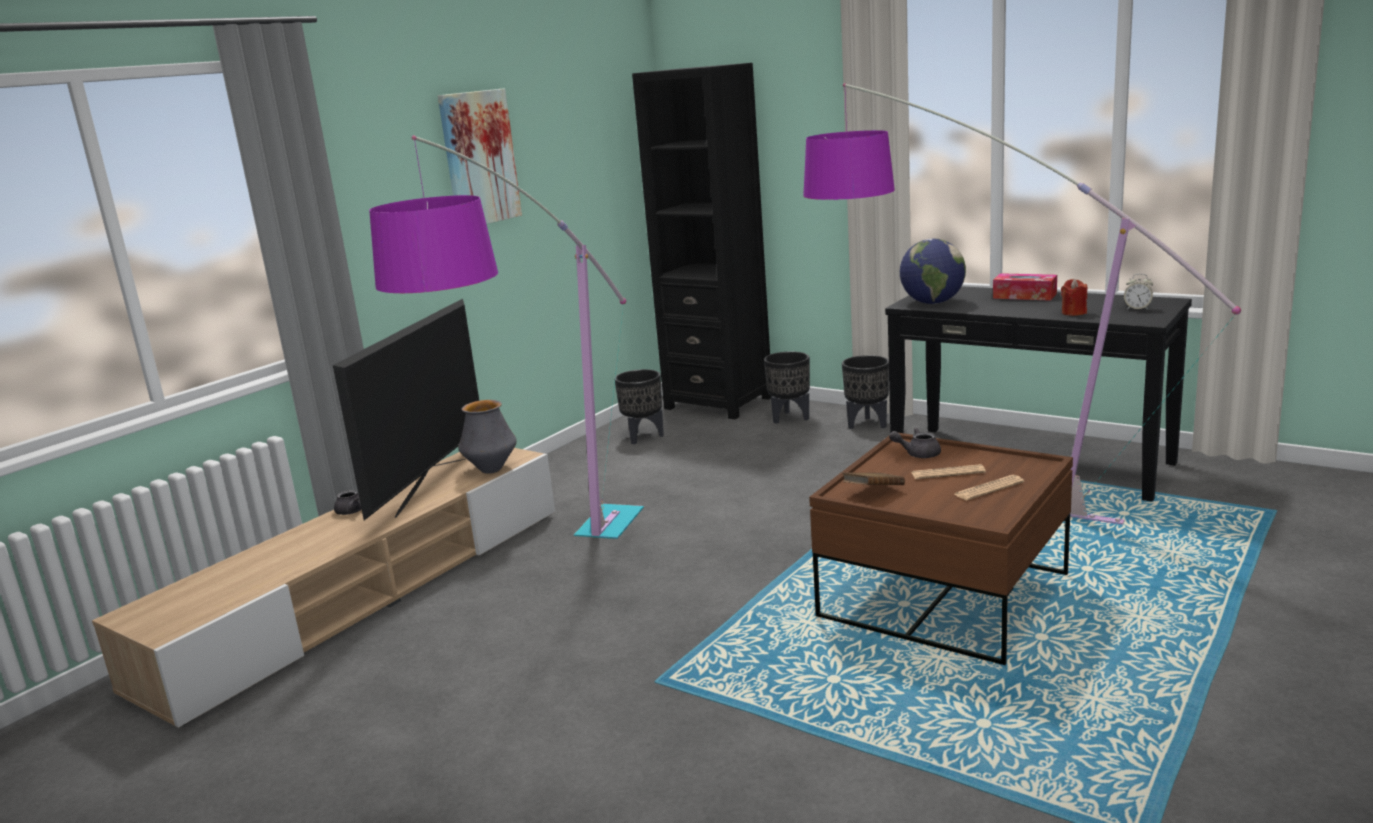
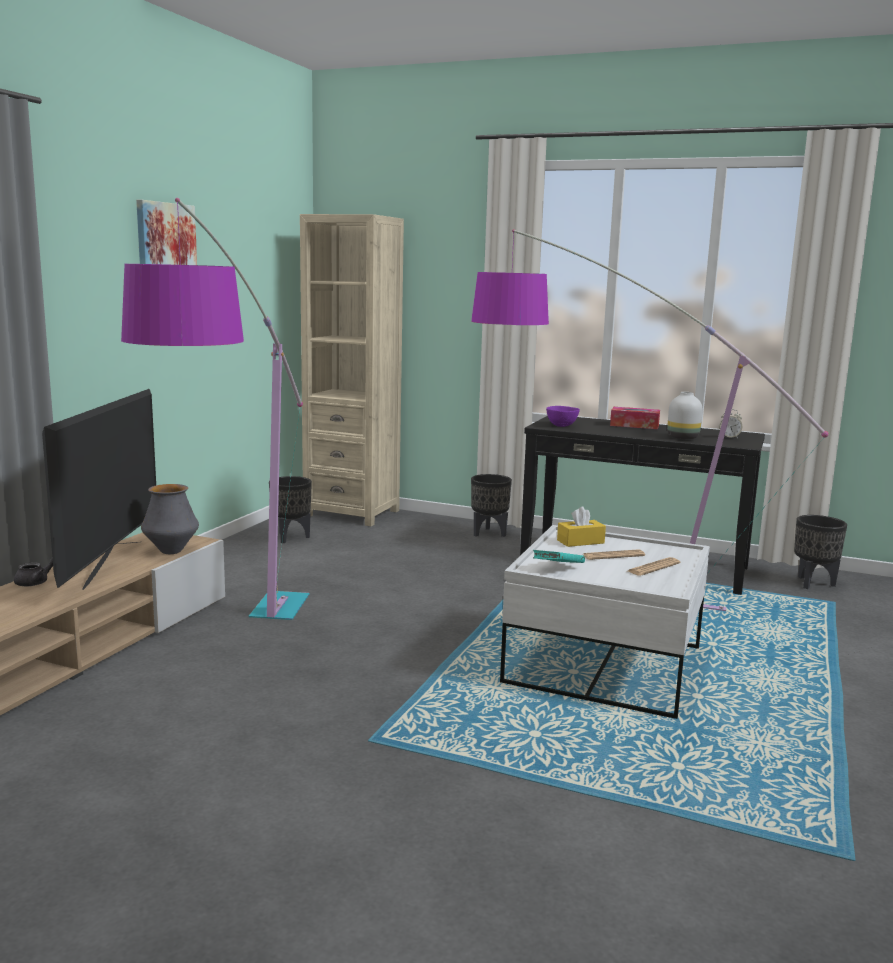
camera: 15 degrees left, 5 degrees down
black bookcase [632,63,772,419] -> beige bookcase [300,214,404,526]
black planter [764,351,810,424] -> black planter moved to [794,515,847,589]
brown coffee table [809,433,1073,665] -> white coffee table [500,525,710,719]
brown book [843,472,905,485] -> turquoise book [533,550,585,563]
grey teapot [889,428,941,458] -> yellow tissue box [557,506,606,547]
globe [900,238,966,304] -> purple bowl [546,406,580,427]
red candle [1061,279,1087,316] -> white vase [667,392,702,439]

